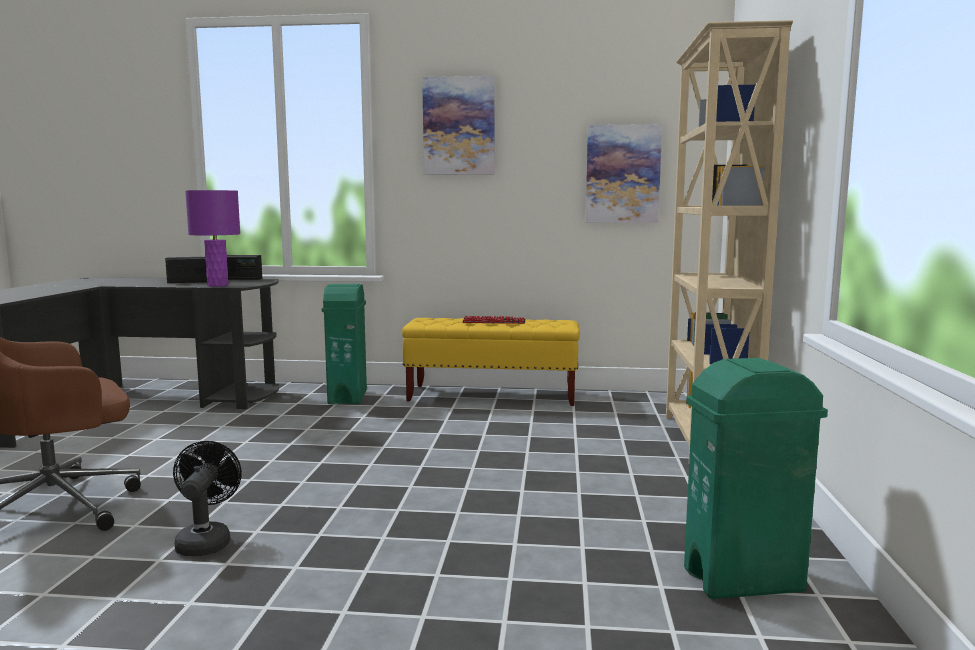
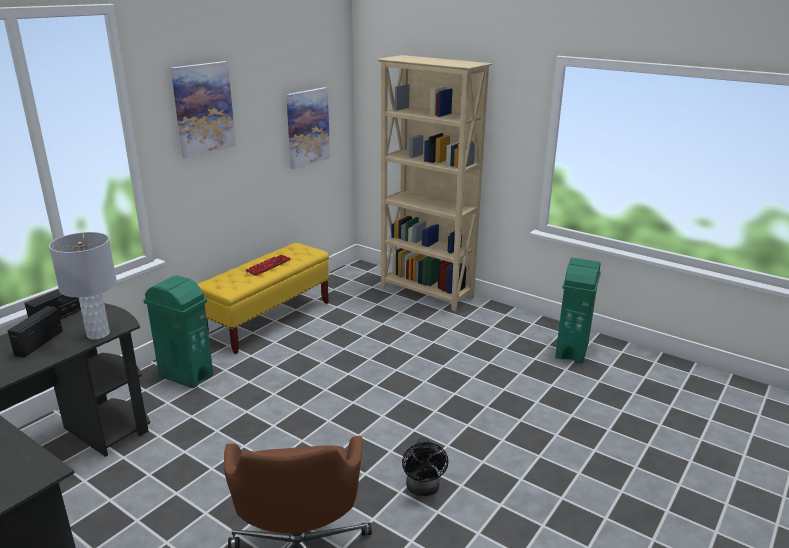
camera: 60 degrees left, 15 degrees up
black fan [173,441,242,556] -> black fan turned 120 degrees counterclockwise [402,437,448,496]
purple table lamp [185,190,240,287] -> grey table lamp [49,232,117,340]

